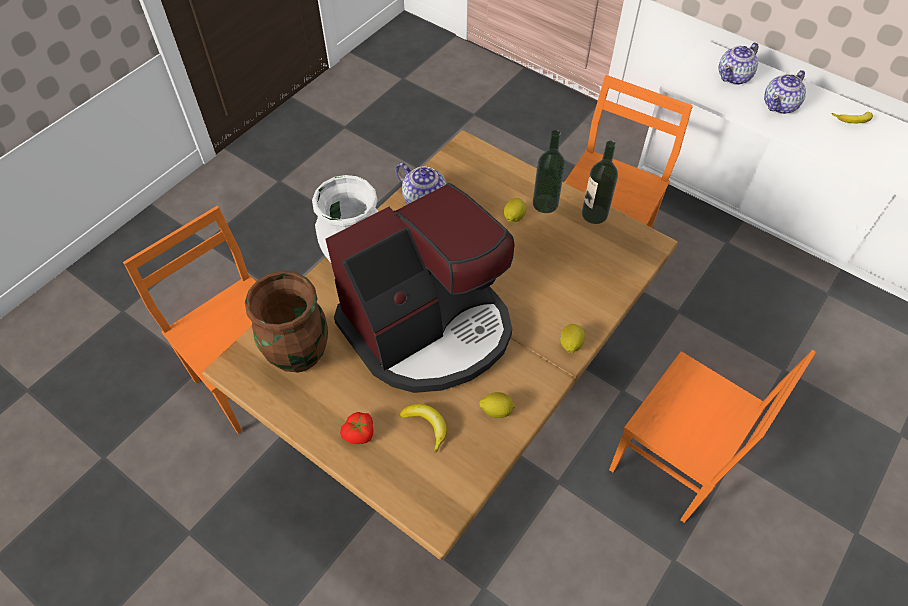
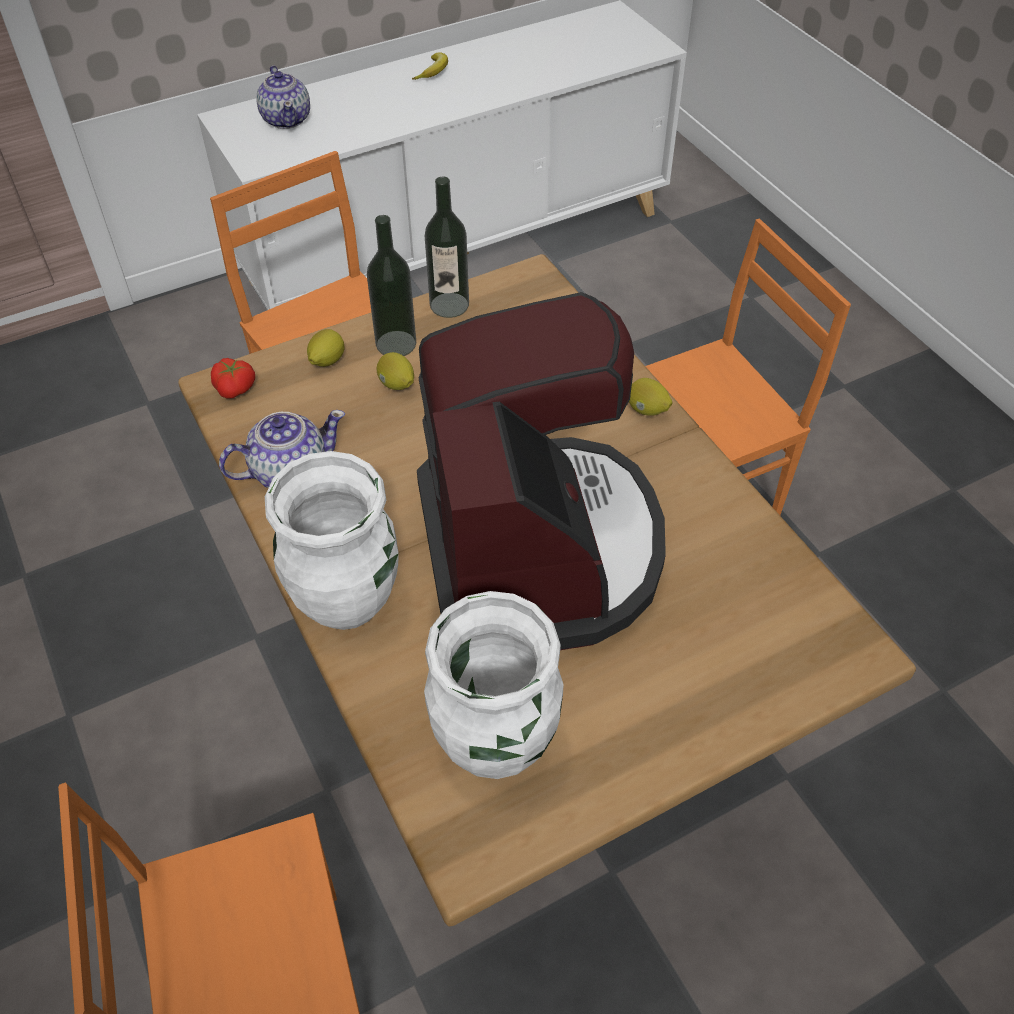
camera: 65 degrees left, 5 degrees down
brown vase [245,271,328,372] -> white vase [424,591,564,779]
tomato [340,412,374,444] -> tomato moved to [211,358,255,399]
banana [400,404,447,453] -> none
lemon [479,392,515,418] -> lemon moved to [307,329,344,367]
teapot [764,70,806,114] -> none

